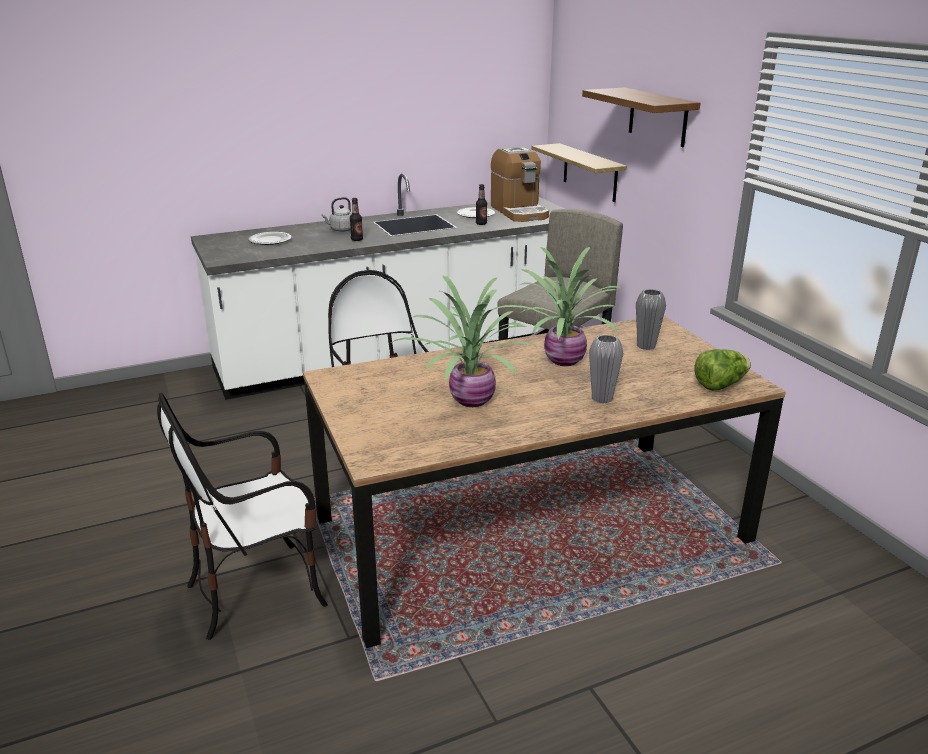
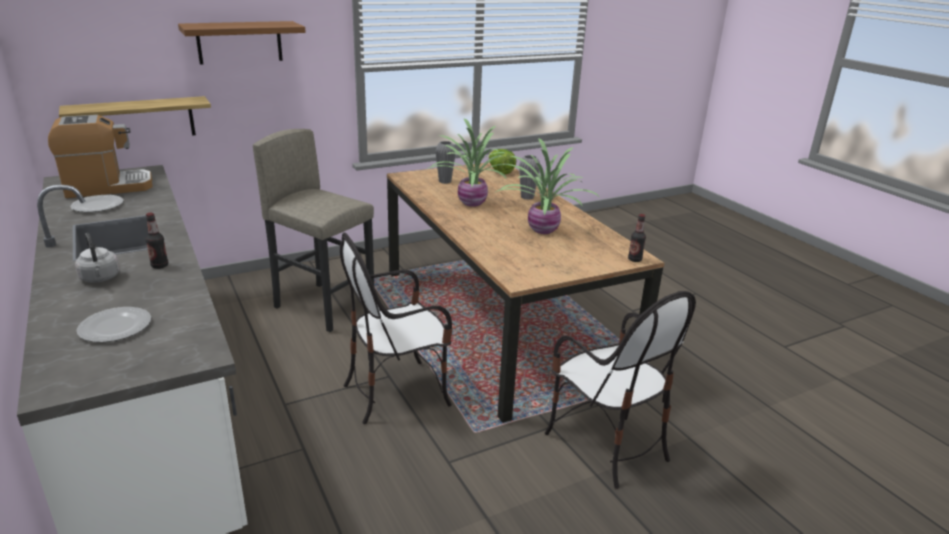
camera: 95 degrees left, 0 degrees up
bottle [476,184,487,225] -> bottle moved to [628,214,646,262]

